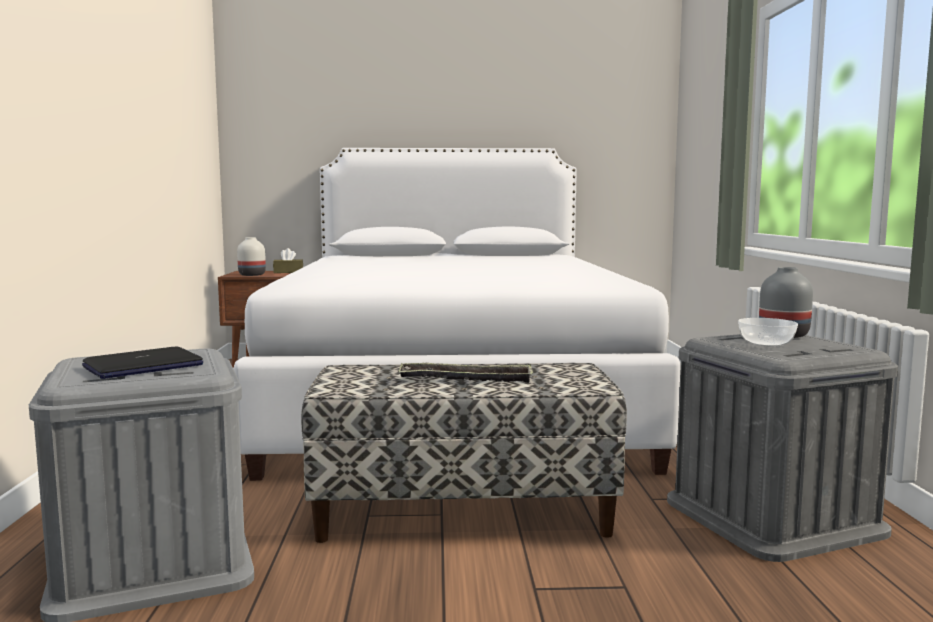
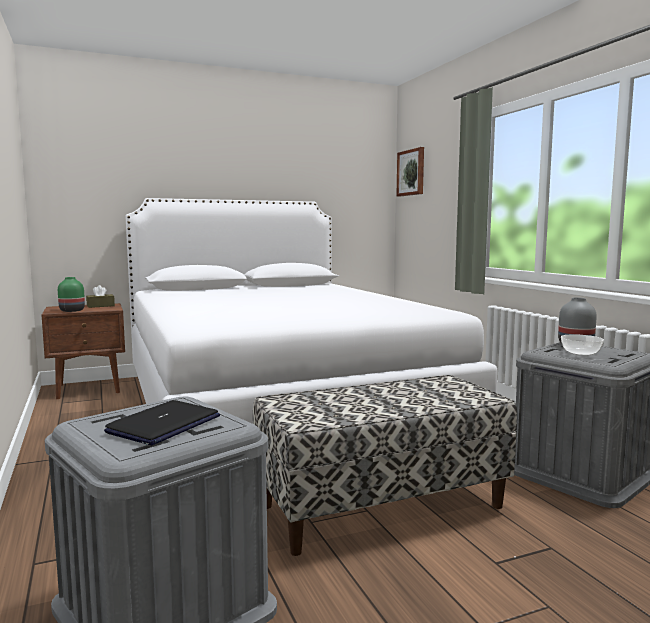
camera: 20 degrees left, 0 degrees up
white vase [237,237,266,276] -> green vase [58,277,85,312]
tray [398,363,533,383] -> none
none -> picture [396,147,424,196]

